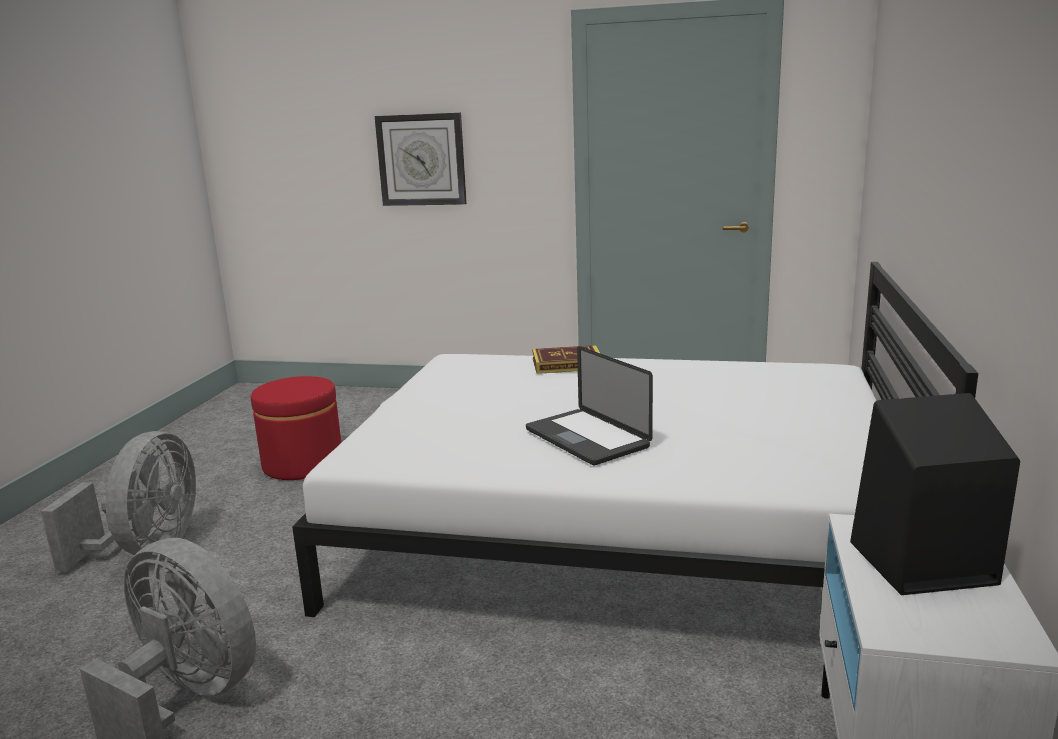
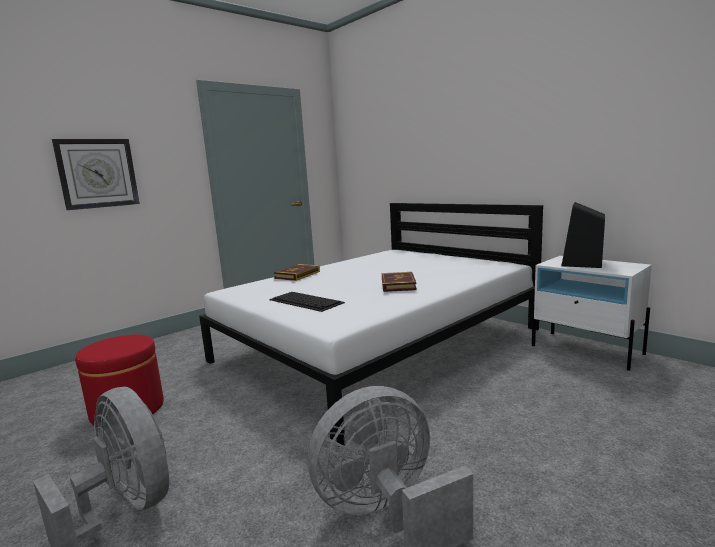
camera: 55 degrees left, 5 degrees down
laptop [526,346,653,465] -> book [382,272,417,292]
none -> keyboard [269,292,345,312]

